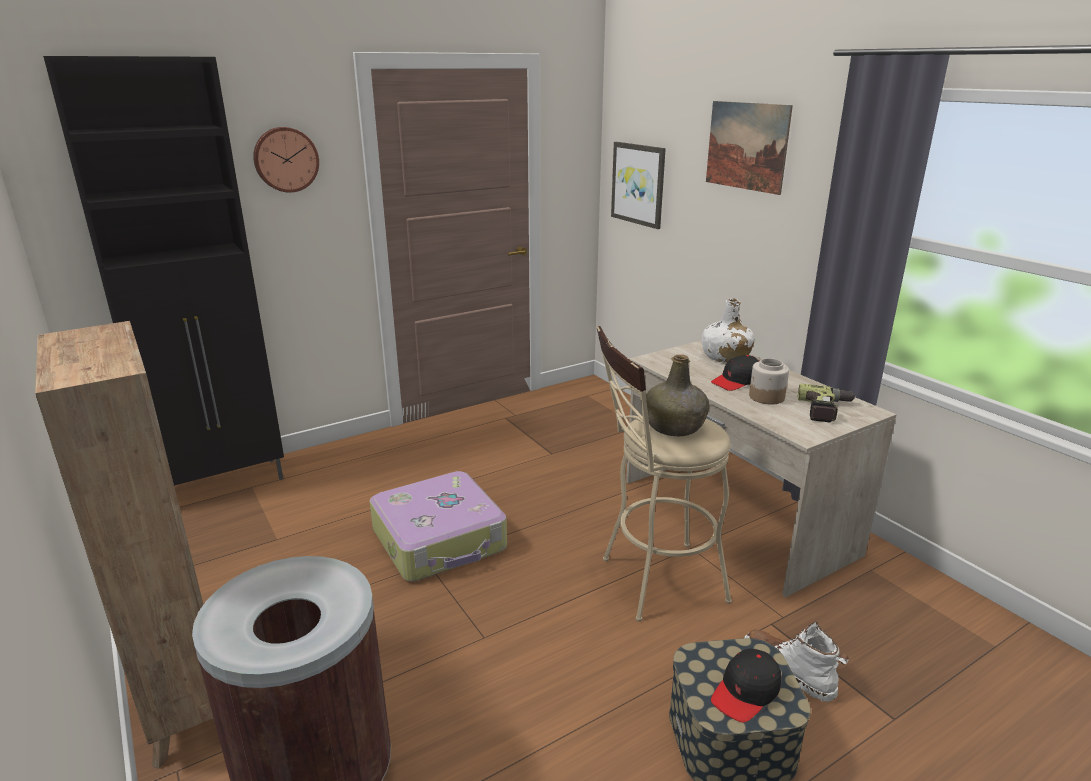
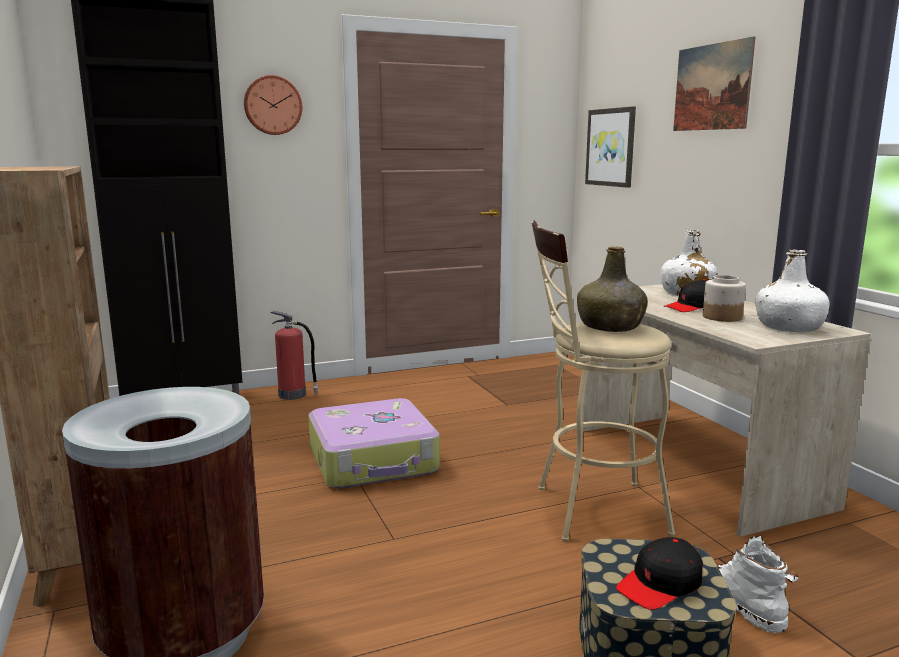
camera: 10 degrees right, 10 degrees down
power drill [798,384,855,423] -> white bottle [756,250,830,332]
none -> fire extinguisher [271,311,319,400]

